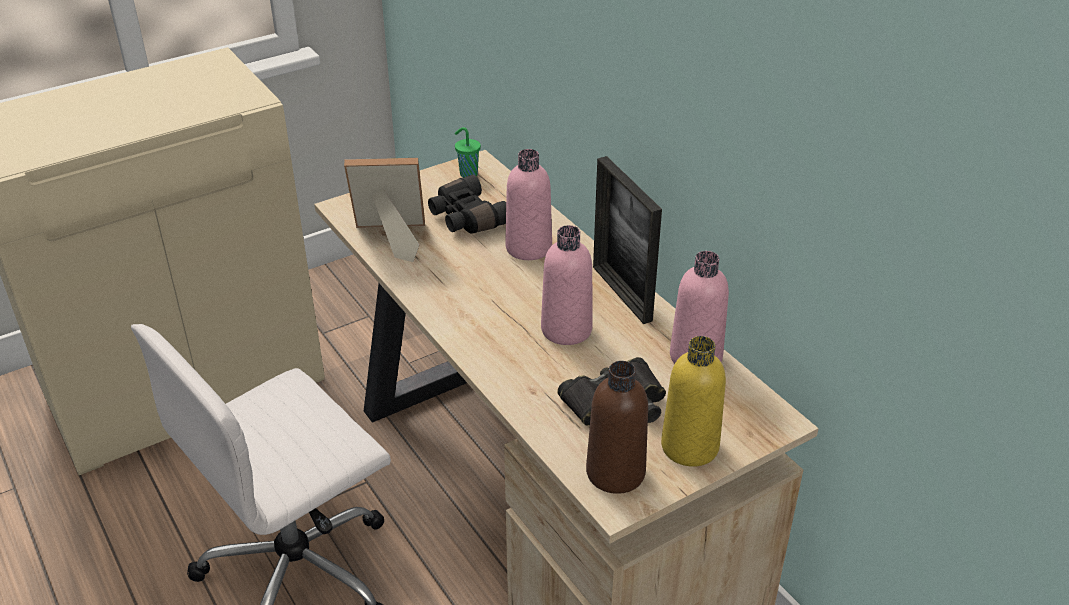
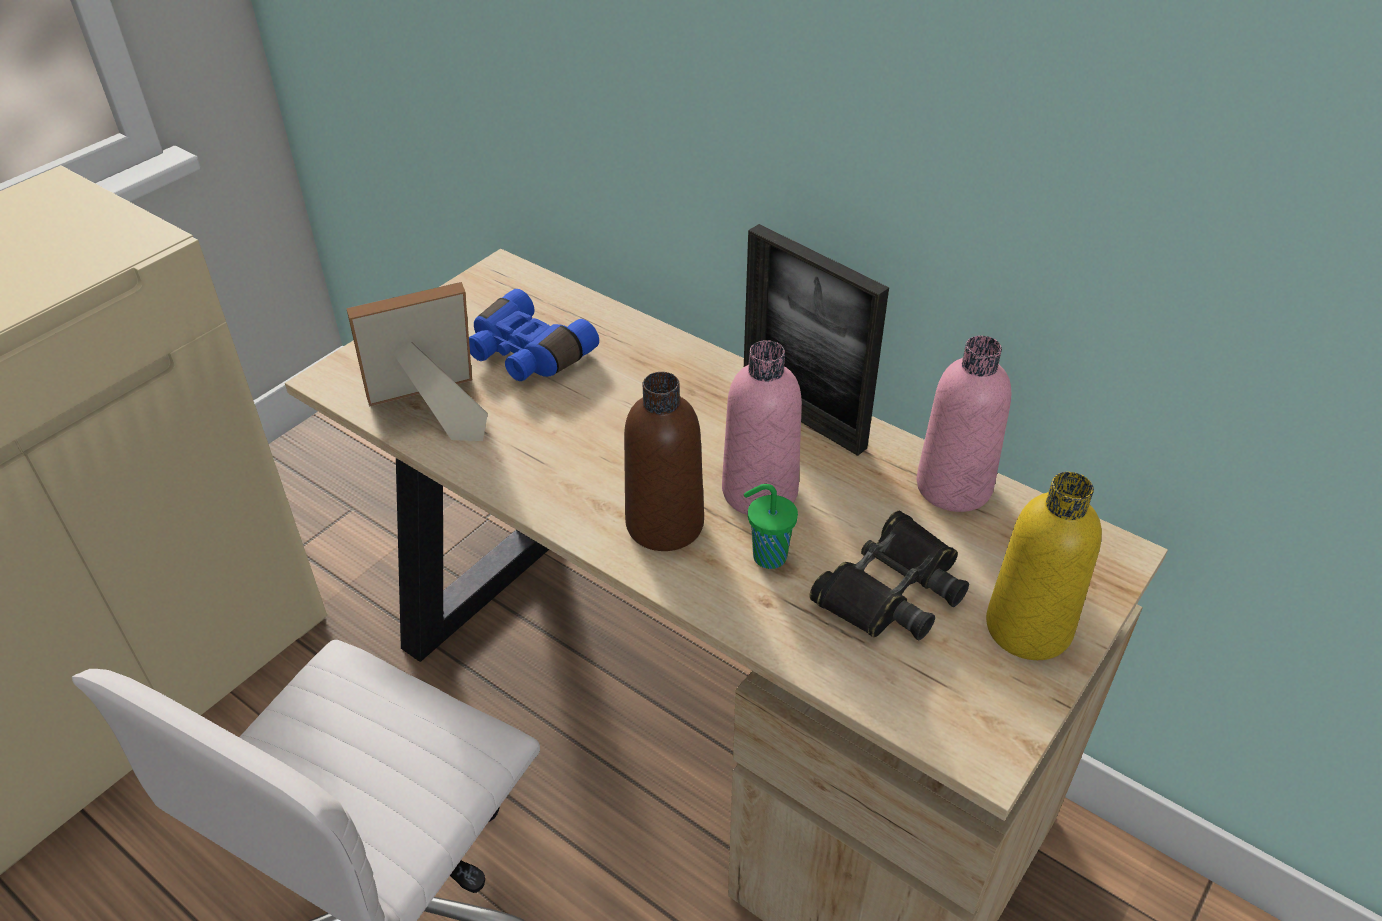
camera: 20 degrees left, 5 degrees up
black binoculars [428,175,506,233] -> blue binoculars [469,289,599,381]
green cup [455,127,481,178] -> green cup moved to [744,484,798,569]
pink bottle [505,149,552,260] -> none
brown bottle [586,361,648,494] -> brown bottle moved to [624,372,704,551]

